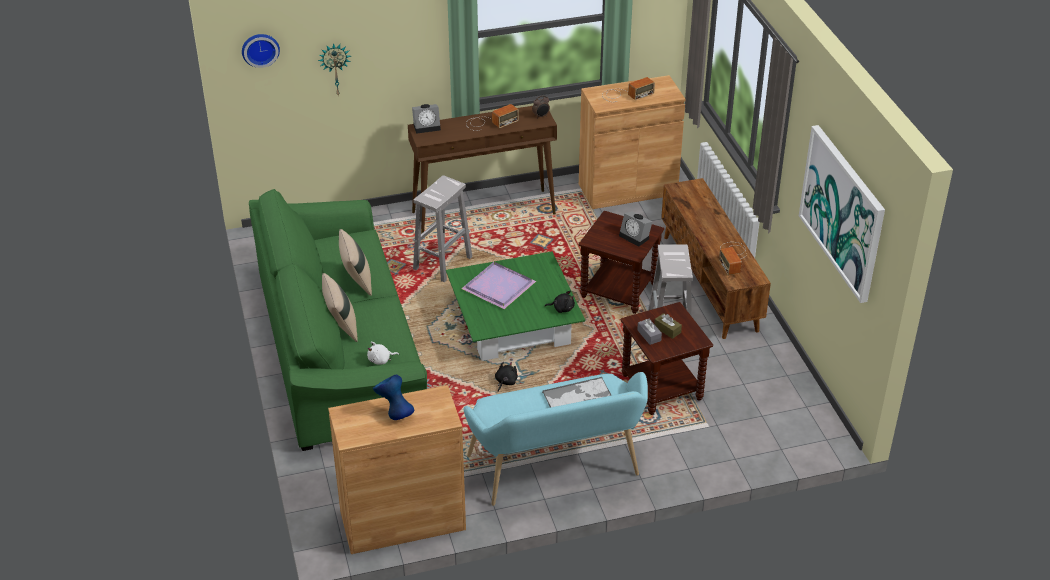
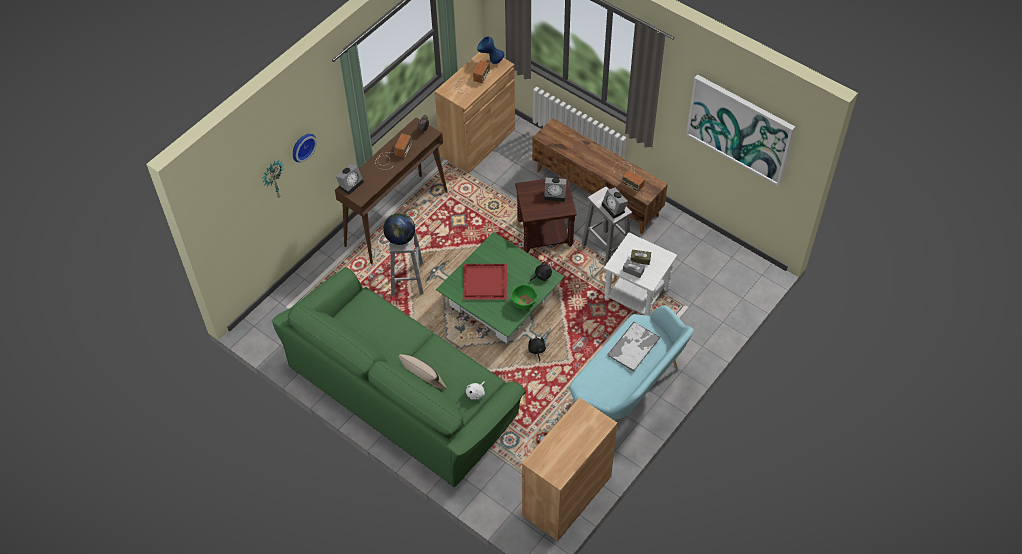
camera: 35 degrees left, 15 degrees up
wall clock [242,34,280,68] -> wall clock moved to [293,134,317,162]
beige pillow [339,229,372,296] -> none
blue vase [373,375,414,420] -> blue vase moved to [477,36,504,64]
purple tray [461,262,536,309] -> red tray [463,264,507,300]
brown side table [620,302,713,415] -> white side table [604,233,677,316]
none -> globe [383,213,415,245]
none -> green bowl [511,284,537,309]
none -> alarm clock [601,188,628,218]

